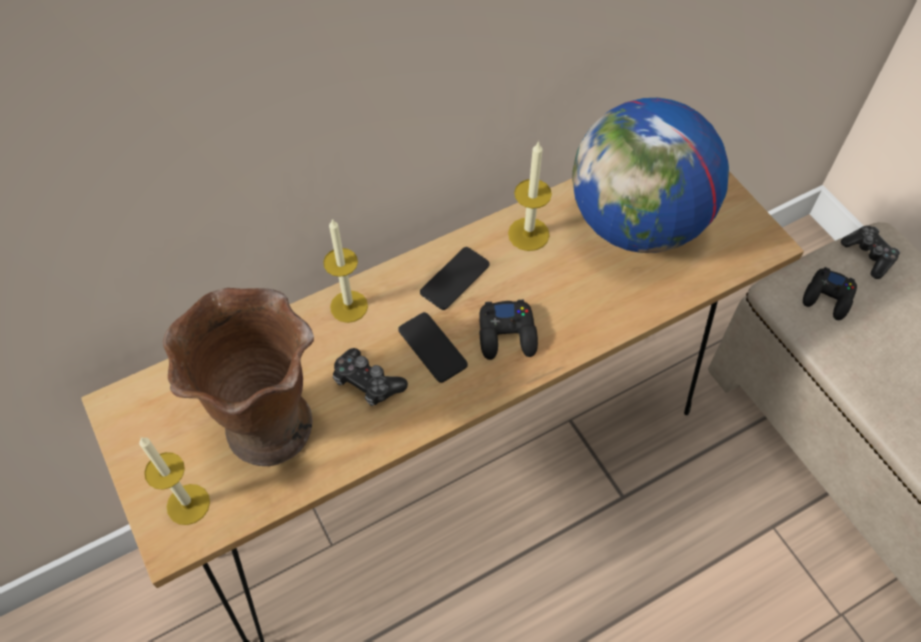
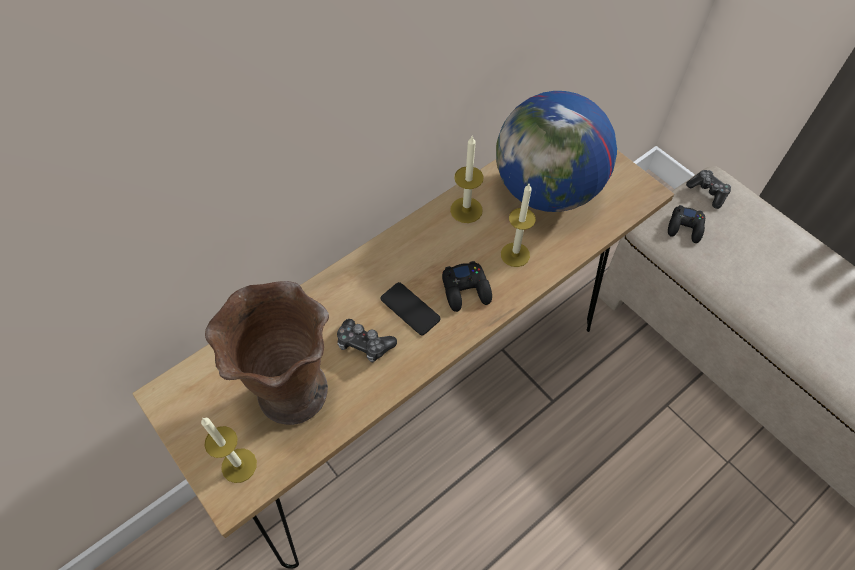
camera: 10 degrees left, 0 degrees up
candle [323,218,368,323] -> candle moved to [501,184,536,267]
phone [420,247,490,310] -> none

